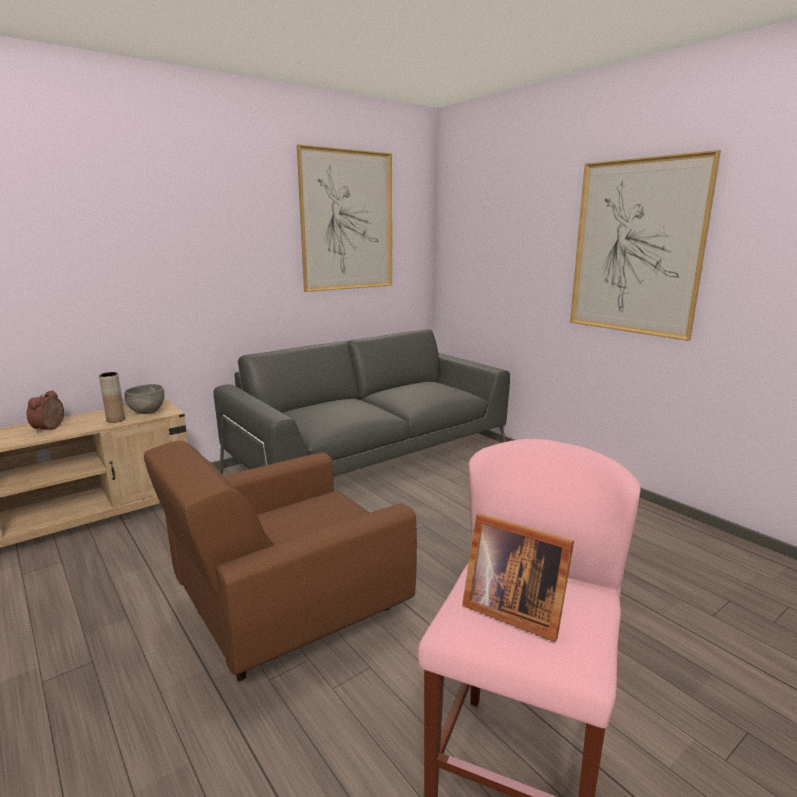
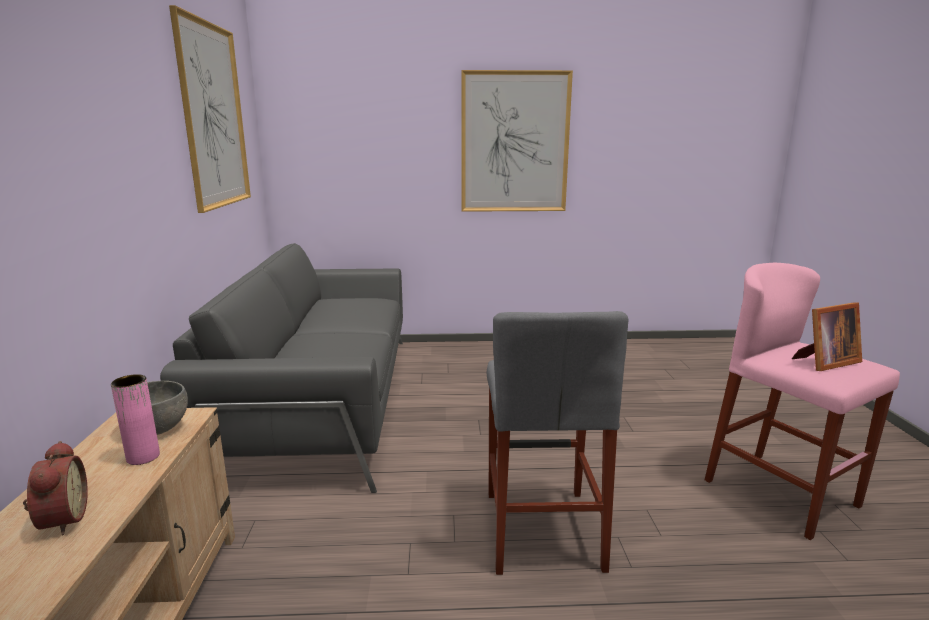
camera: 55 degrees left, 0 degrees up
alarm clock [26,390,64,433] -> alarm clock turned 150 degrees counterclockwise [23,441,88,535]
brown vase [99,372,125,423] -> pink vase [111,374,160,465]
brown armchair [144,441,417,681] -> grey stool [487,311,628,575]

